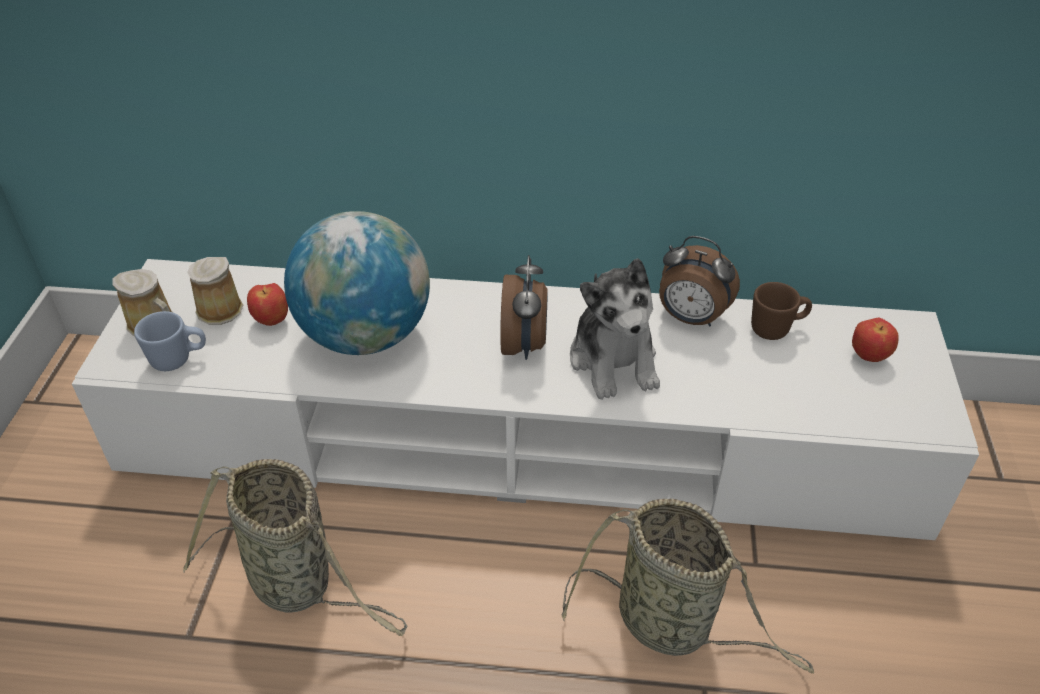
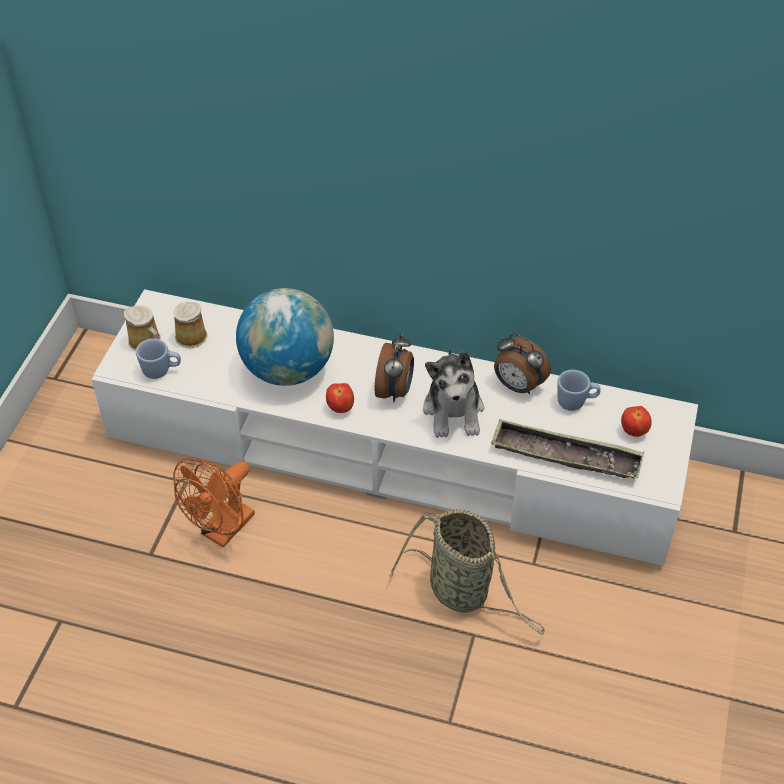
camera: 10 degrees right, 5 degrees up
basket [183,459,408,636] -> orange fan [173,458,255,548]
apple [247,283,288,326] -> apple moved to [326,383,354,413]
brown mug [751,282,812,340] -> blue mug [557,370,601,411]
none -> tray [491,419,644,479]

